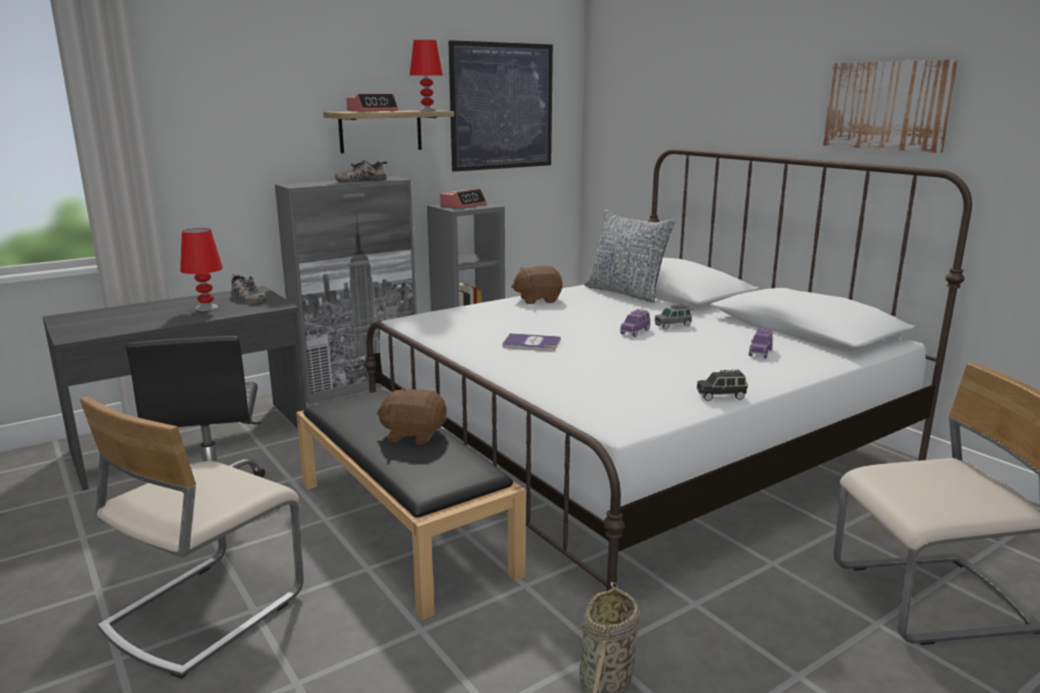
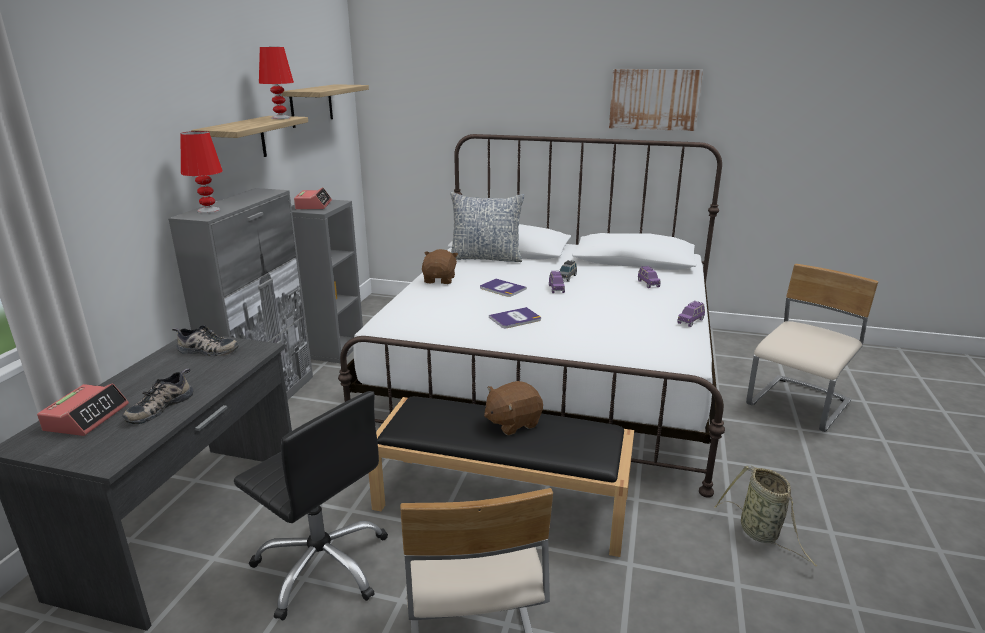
camera: 40 degrees left, 5 degrees up
red table lamp [180,228,223,311] -> red table lamp moved to [180,131,223,213]
shoe [335,160,387,182] -> shoe moved to [123,368,194,424]
alarm clock [346,94,398,112] -> alarm clock moved to [37,384,129,436]
picture [448,40,553,172] -> shelf [281,84,369,128]
brown plush toy [511,266,563,304] -> brown plush toy turned 150 degrees clockwise [422,249,458,284]
black toy car [697,370,748,401] -> purple toy car [677,301,705,327]
none -> book [480,279,527,297]

